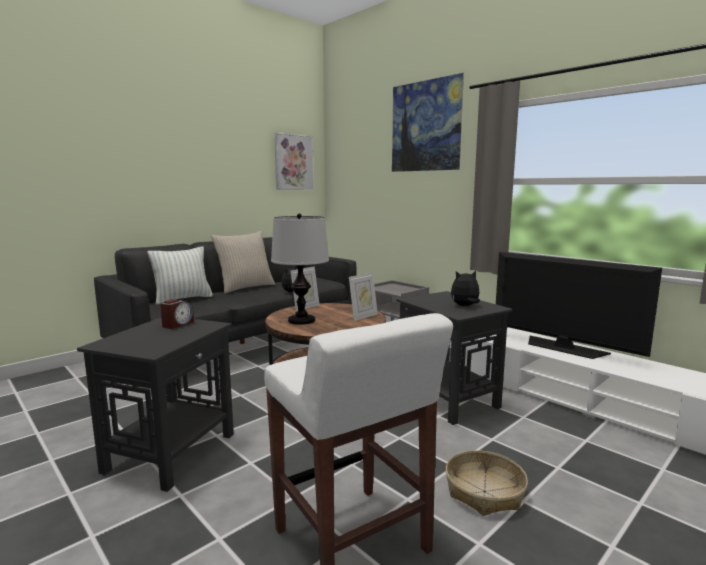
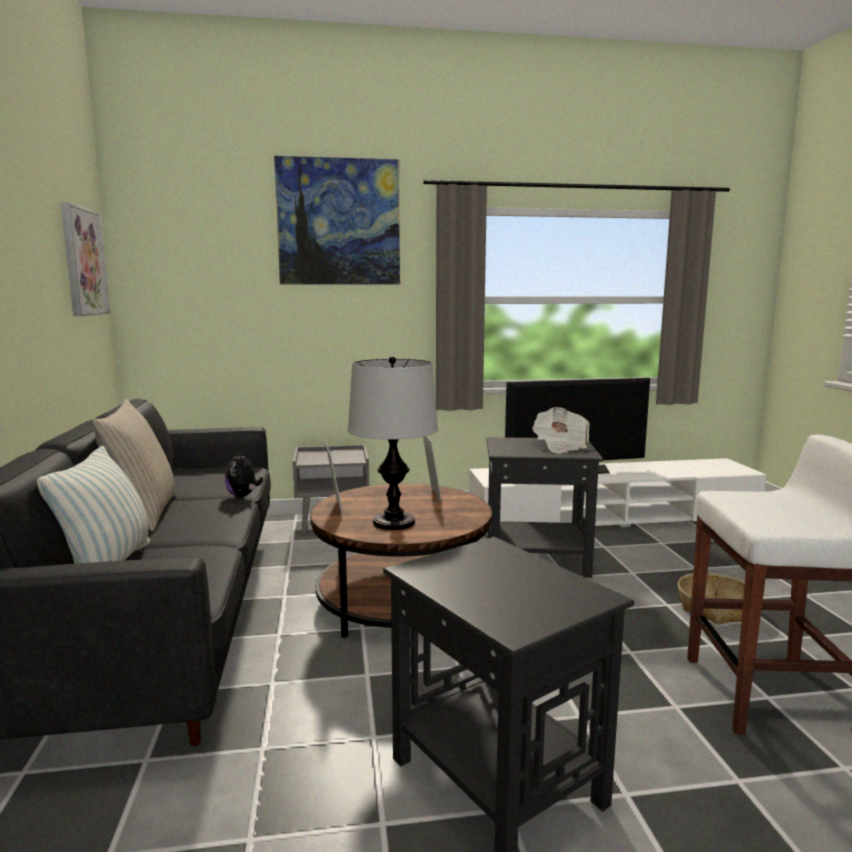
camera: 55 degrees left, 0 degrees up
alarm clock [160,299,194,329] -> none
plush toy [451,271,480,306] -> newspaper [532,407,590,453]

